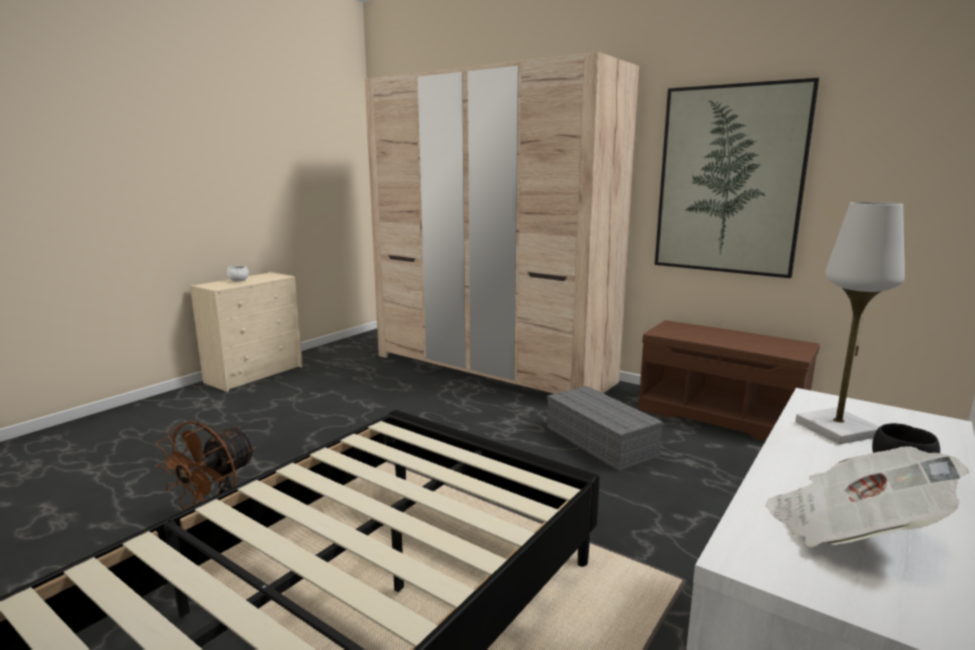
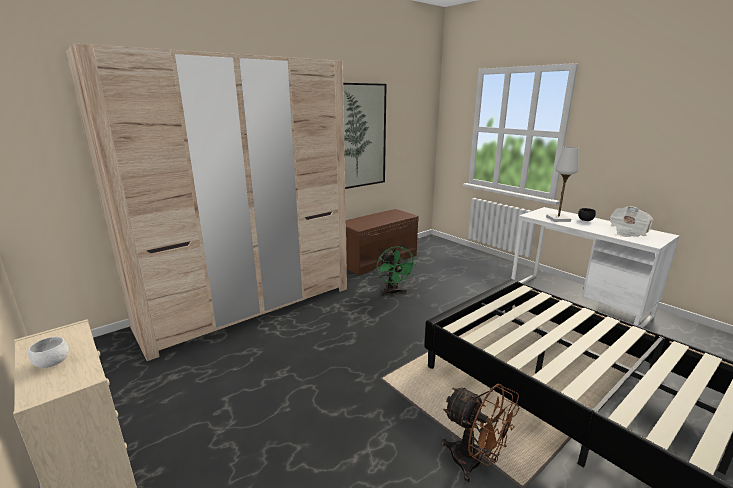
camera: 75 degrees left, 5 degrees up
grey storage box [547,386,663,471] -> green fan [376,246,416,296]

